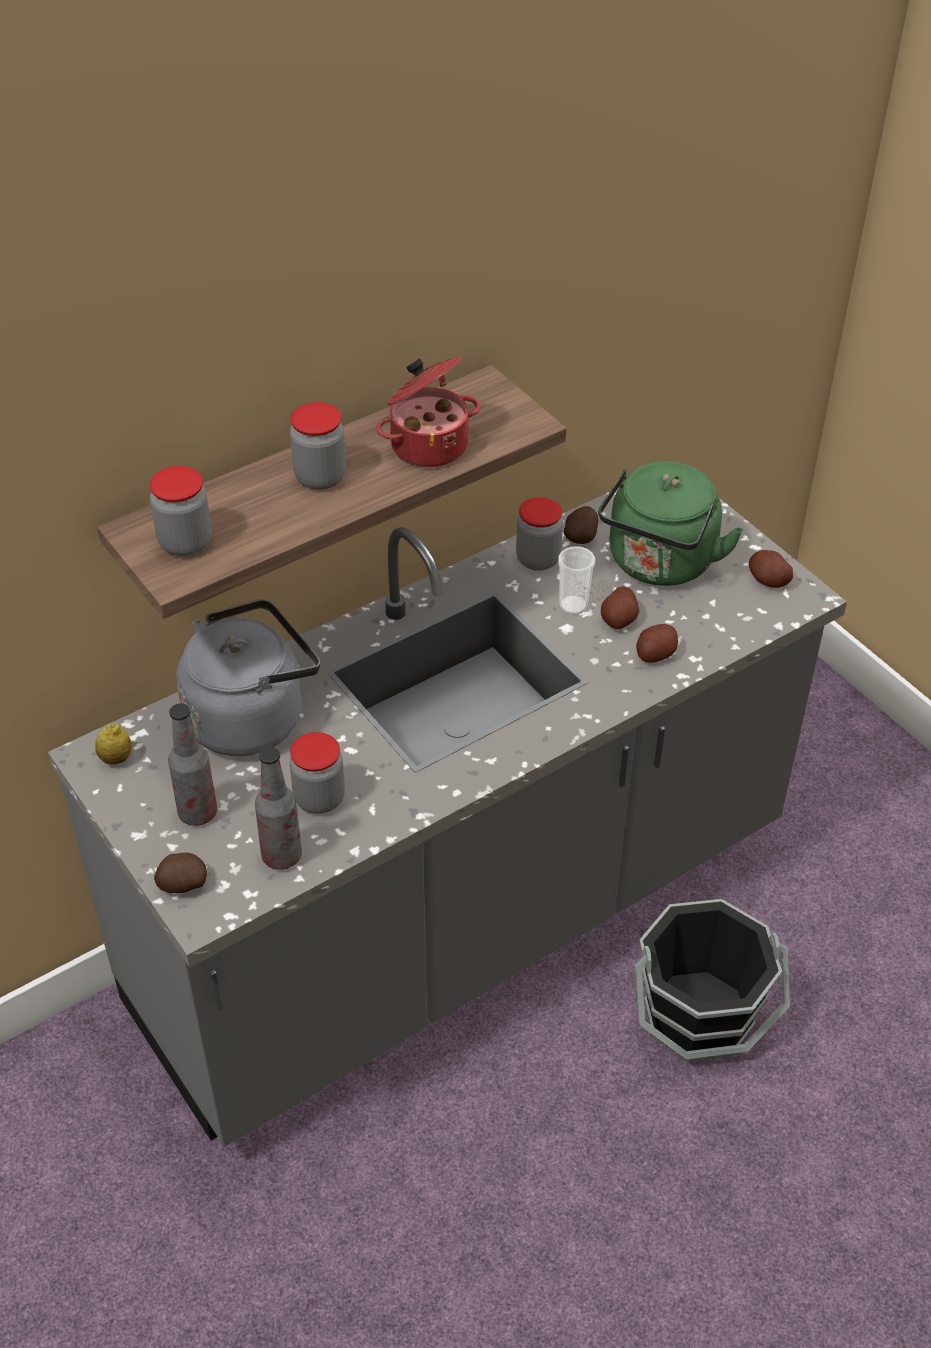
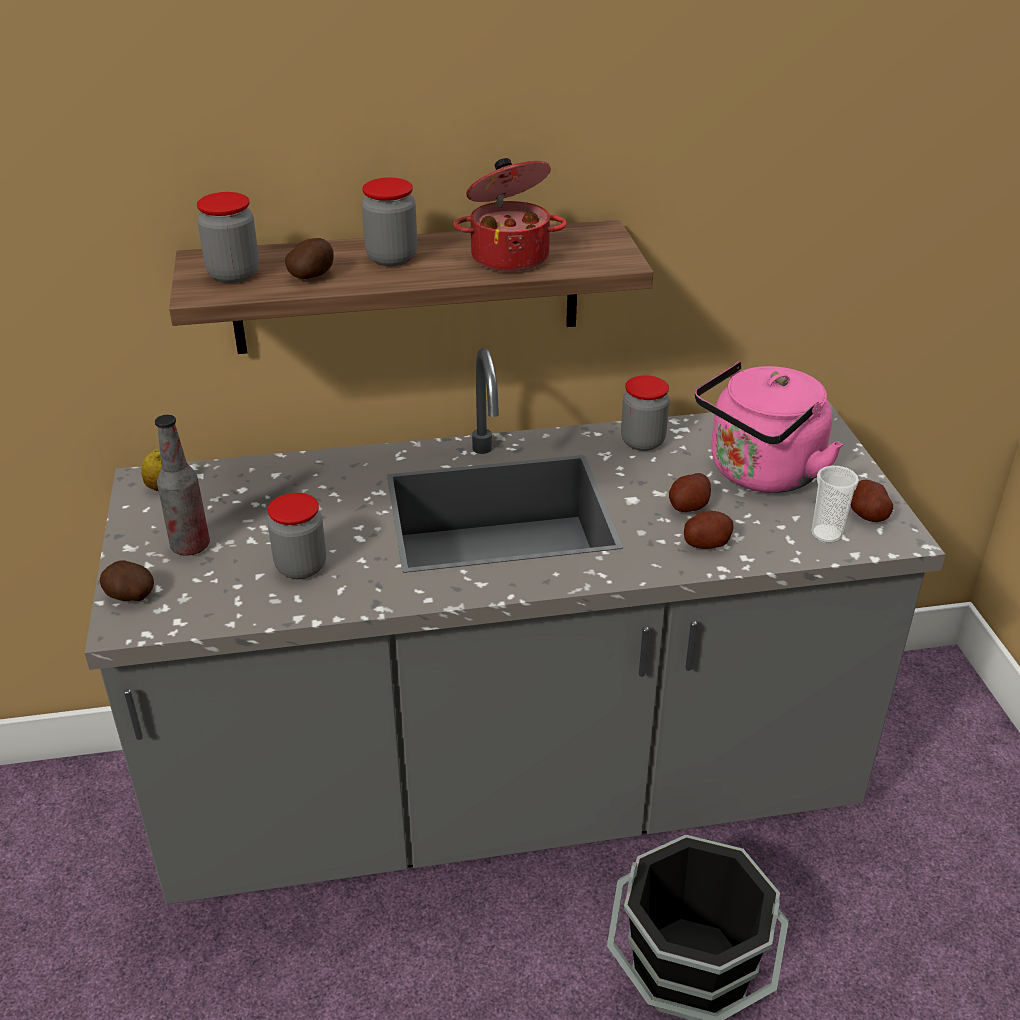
camera: 25 degrees right, 10 degrees down
grey kettle [176,599,320,756] -> none
bottle [255,747,302,870] -> none
cup [558,546,595,615] -> cup moved to [811,466,859,543]
potato [564,506,598,544] -> potato moved to [285,238,334,279]
green kettle [598,461,744,586] -> pink kettle [695,361,843,493]

